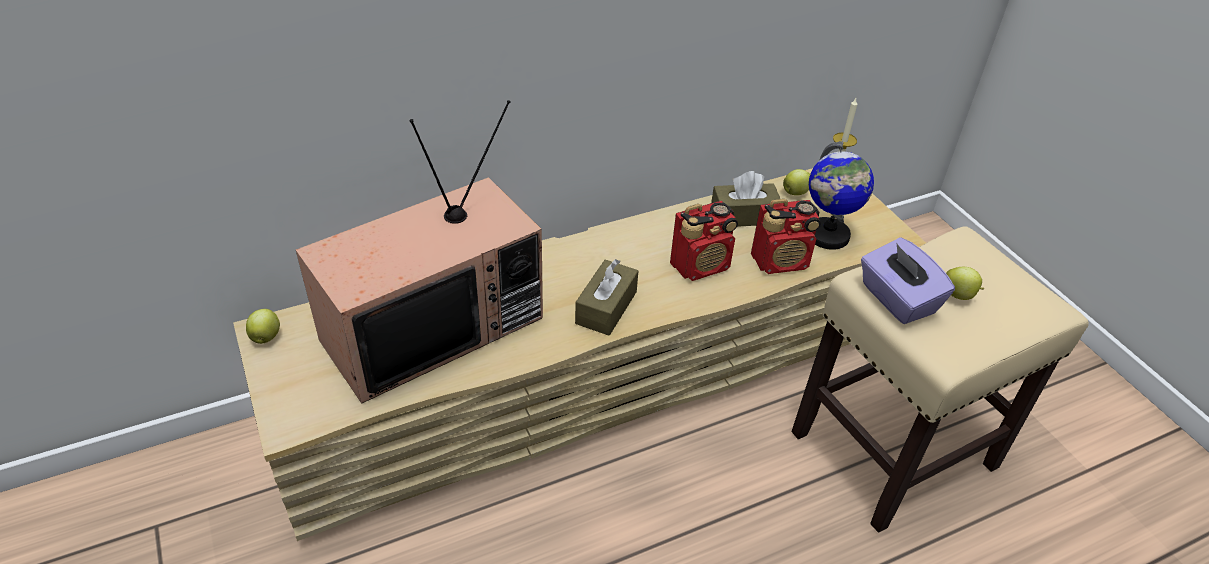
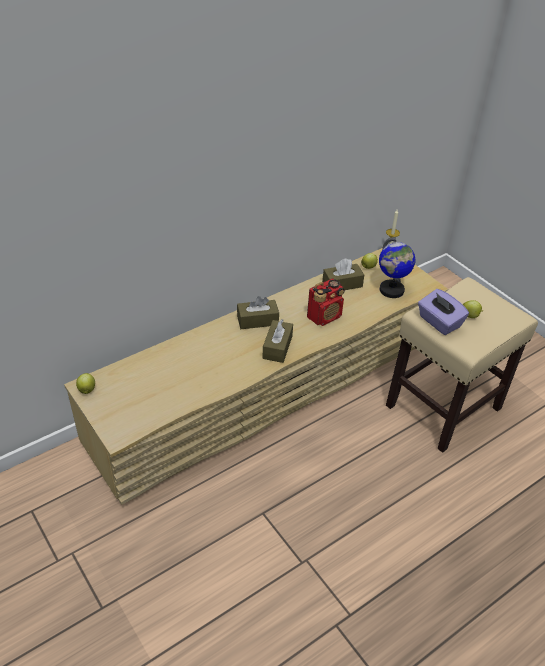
camera: 10 degrees left, 0 degrees up
television [296,100,543,404] -> none
radio [751,199,821,274] -> none
none -> brown tissue box [237,296,279,329]

